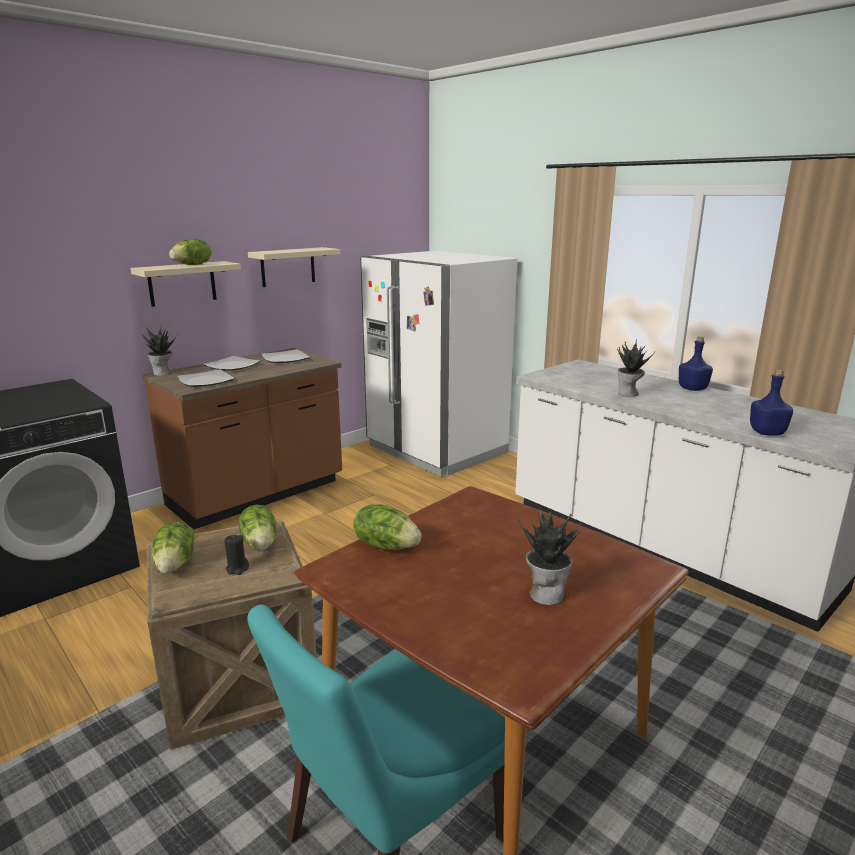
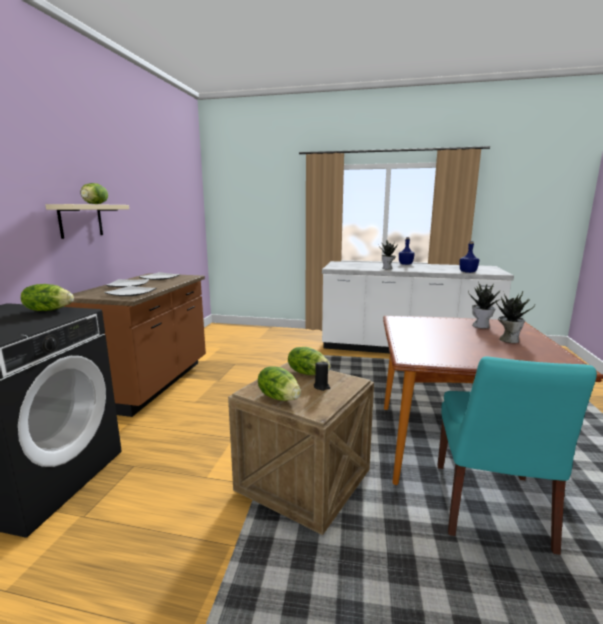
camera: 35 degrees left, 5 degrees down
potted plant [142,327,177,376] -> potted plant moved to [468,282,501,329]
beige shelf [248,247,340,287] -> none
lettuce [353,504,421,550] -> lettuce moved to [21,284,74,311]
white fridge [360,251,517,477] -> none

